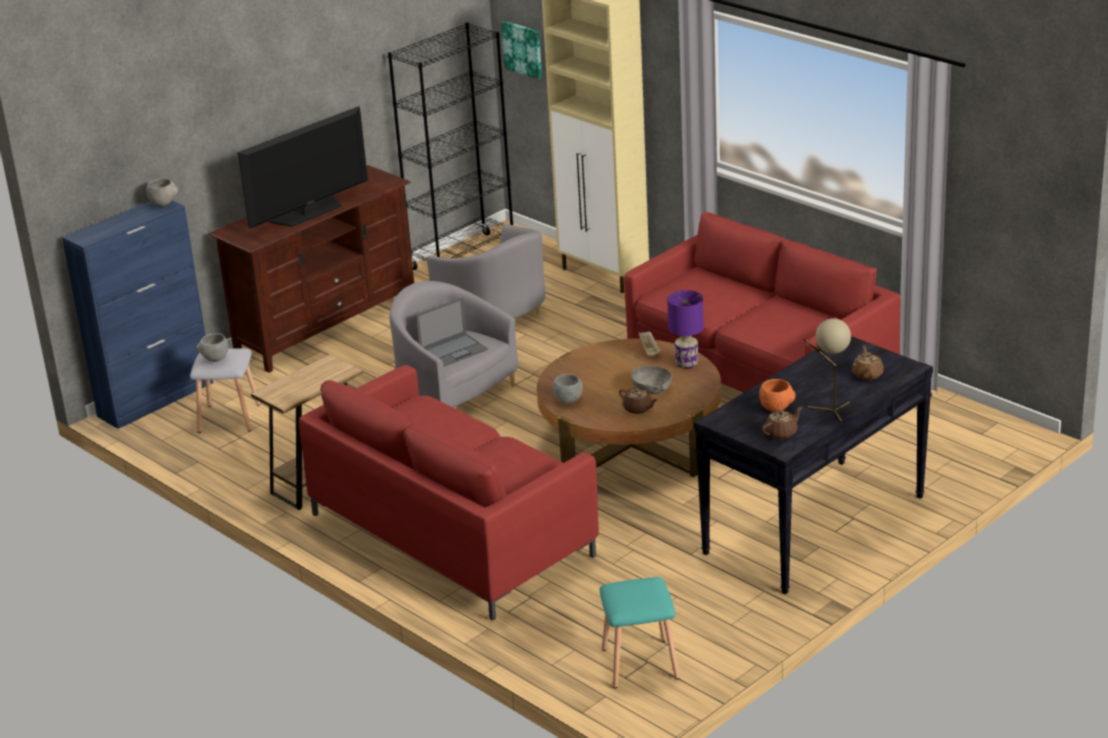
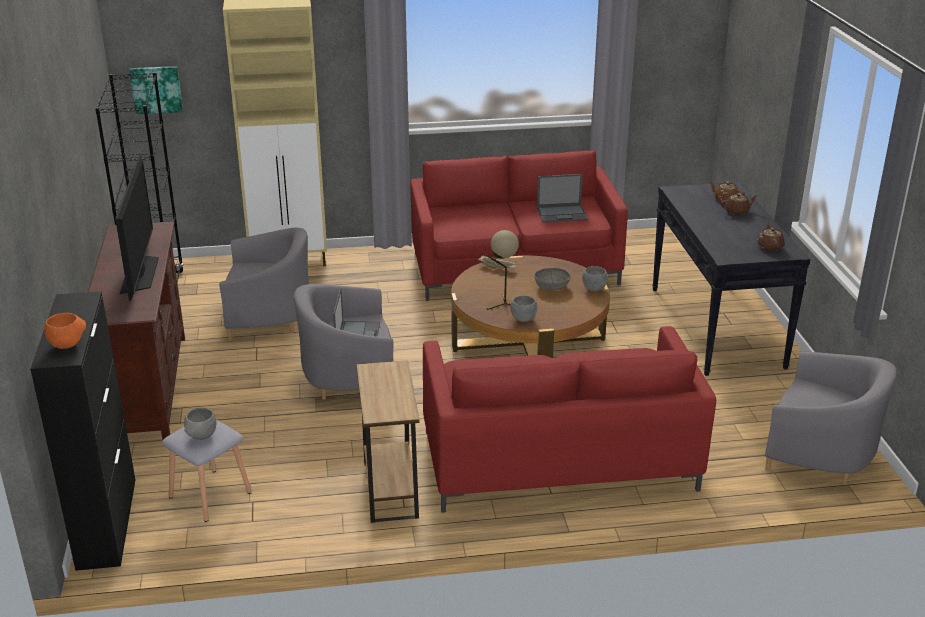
camera: 55 degrees left, 0 degrees up
blue cabinet [62,201,213,429] -> black cabinet [30,291,135,571]
grey bowl [147,178,178,206] -> grey bowl moved to [582,266,608,292]
turquoise stool [599,577,679,689] -> grey armchair [765,352,897,484]
brown teapot [619,388,657,414] -> brown teapot moved to [721,193,758,215]
purple table lamp [667,290,704,369] -> none
orange bowl [759,379,796,412] -> orange bowl moved to [44,313,86,349]
beige table lamp [804,318,851,422] -> beige table lamp moved to [485,230,519,310]
none -> laptop [537,174,588,223]

